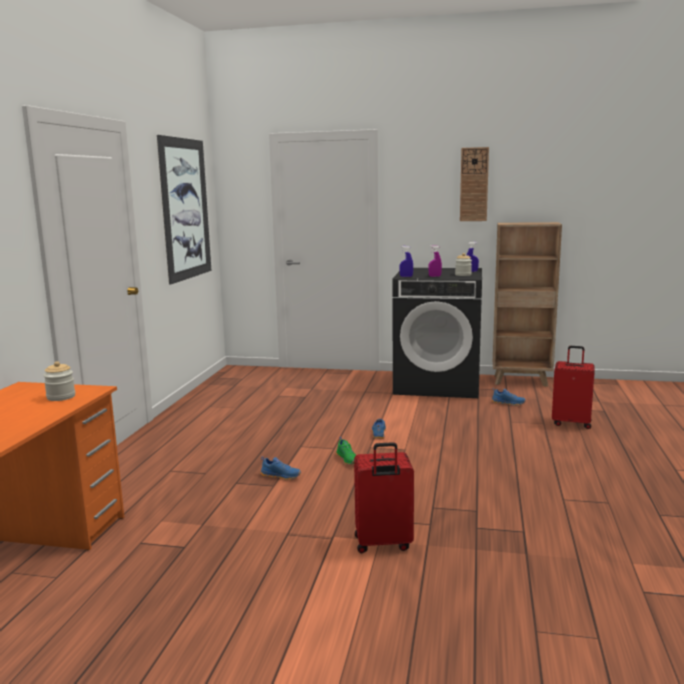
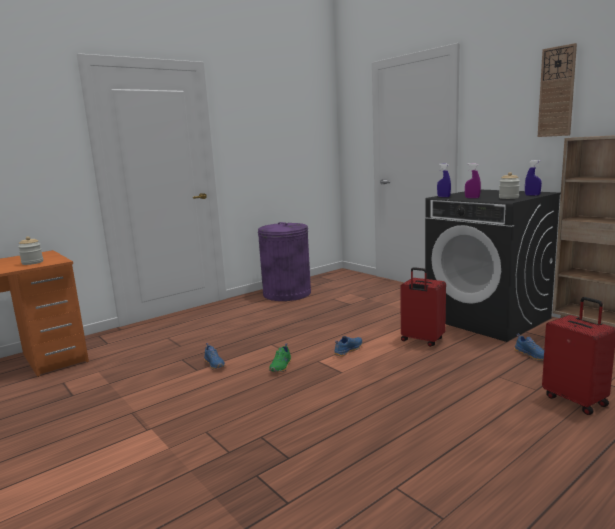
camera: 40 degrees right, 0 degrees up
picture [157,135,211,285] -> none
red suitcase [354,442,414,553] -> red suitcase moved to [400,267,446,347]
none -> purple trash can [258,222,311,301]

